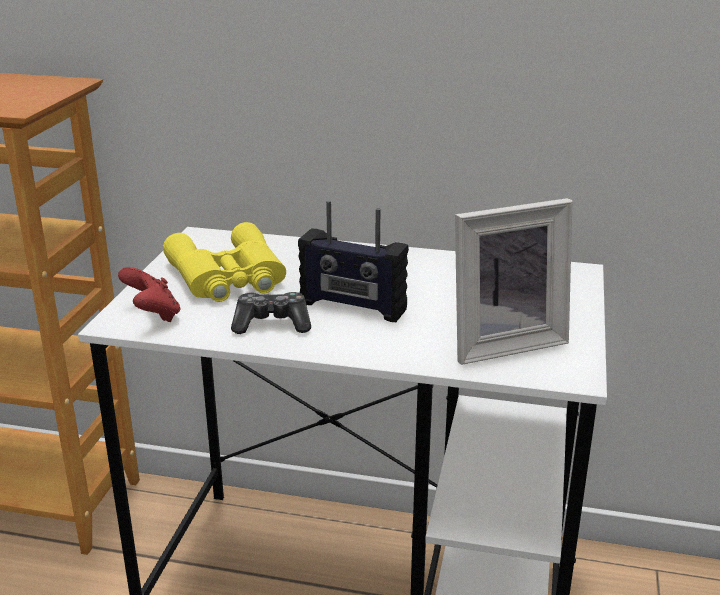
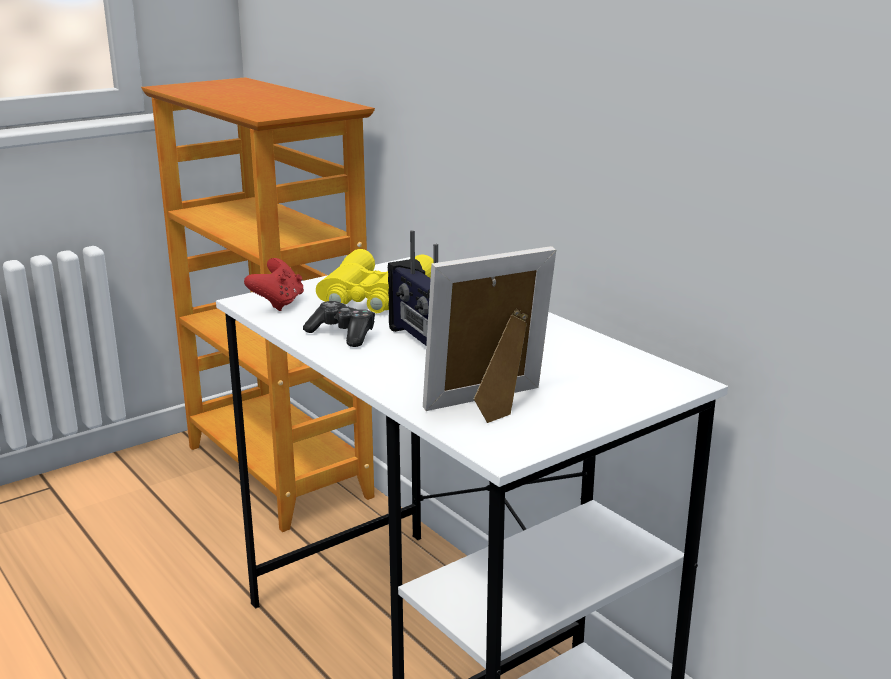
camera: 40 degrees right, 5 degrees down
picture frame [455,198,573,365] -> picture frame turned 135 degrees clockwise [423,246,556,423]

